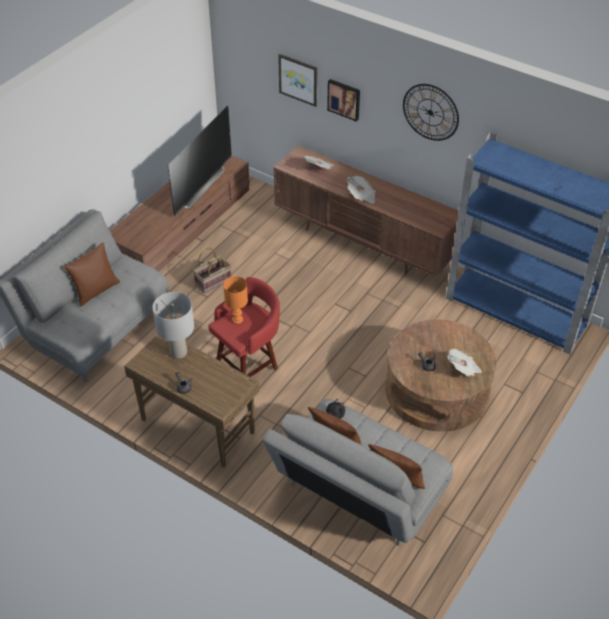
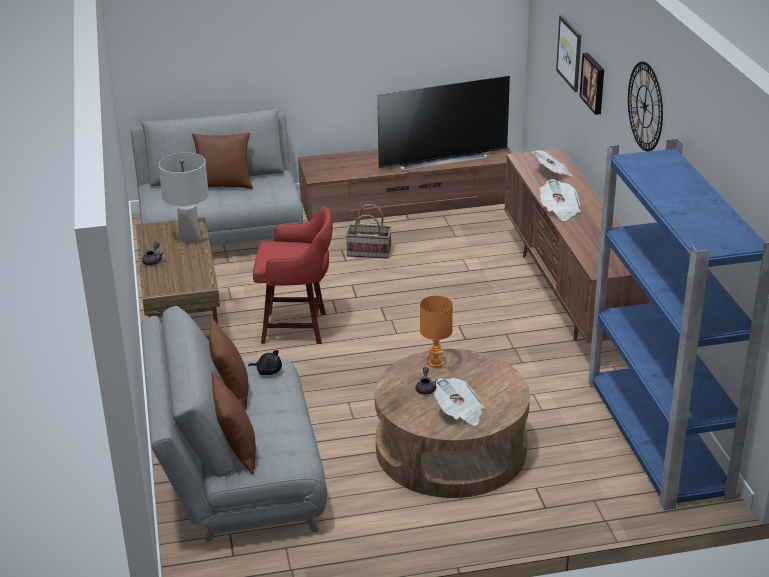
camera: 45 degrees right, 15 degrees down
orange table lamp [223,276,248,324] -> orange table lamp moved to [420,295,453,368]

